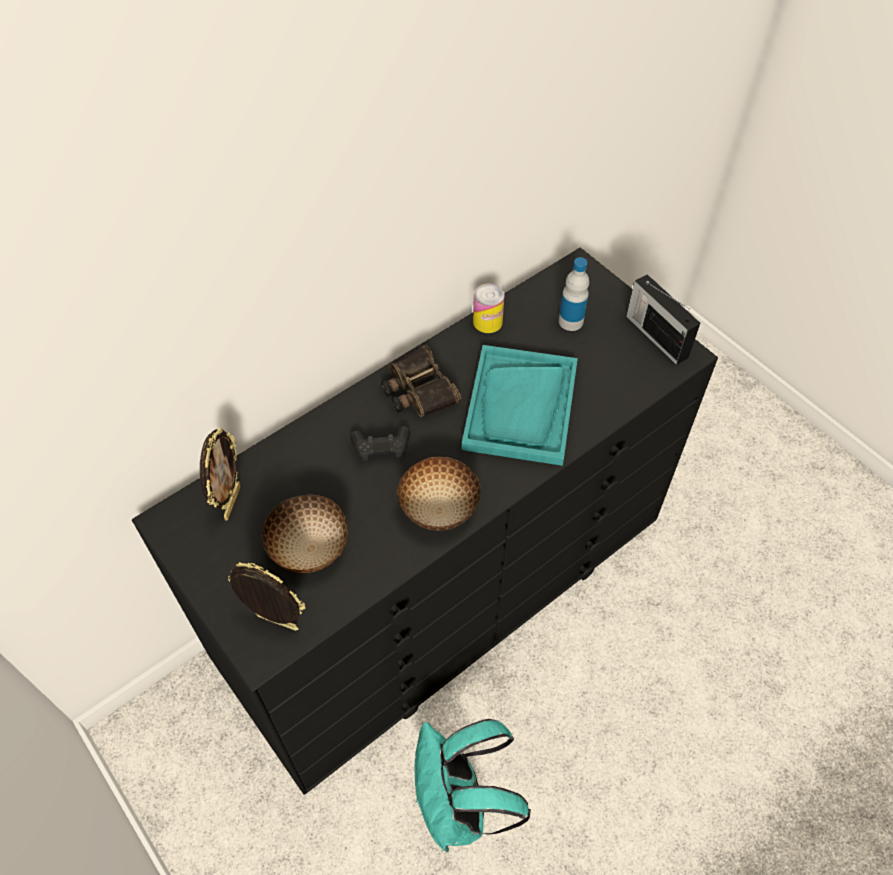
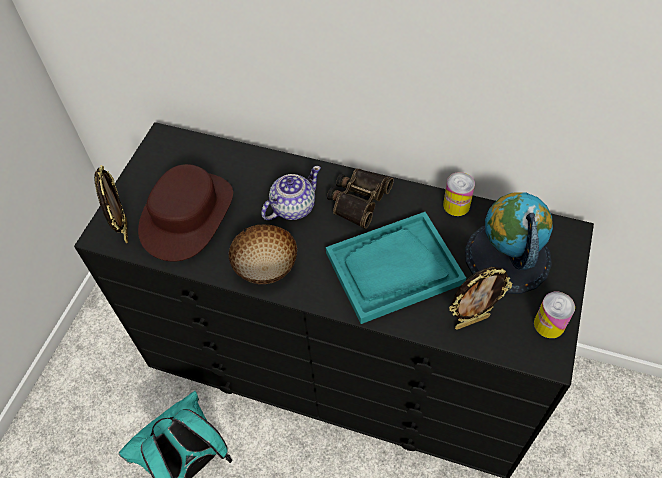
camera: 60 degrees right, 0 degrees up
picture frame [200,428,241,521] -> picture frame moved to [449,267,513,330]
bowl [262,495,348,573] -> brown hat [138,164,233,262]
black game controller [350,426,410,462] -> teapot [261,166,321,220]
bottle [559,257,589,331] -> globe [465,193,553,294]
radio [626,274,700,365] -> can [534,292,575,338]

